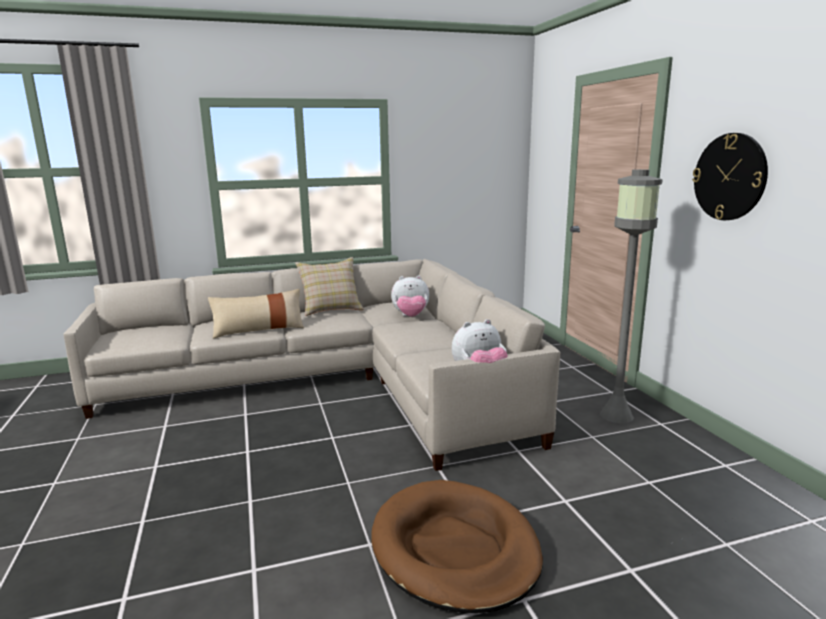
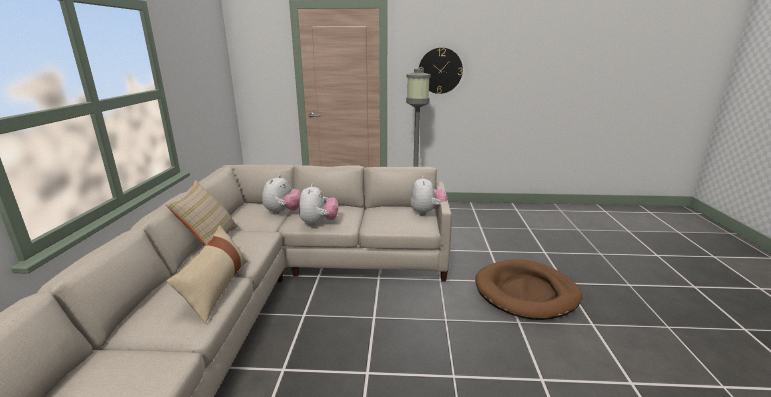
camera: 70 degrees left, 5 degrees up
none -> plush toy [299,184,338,226]

